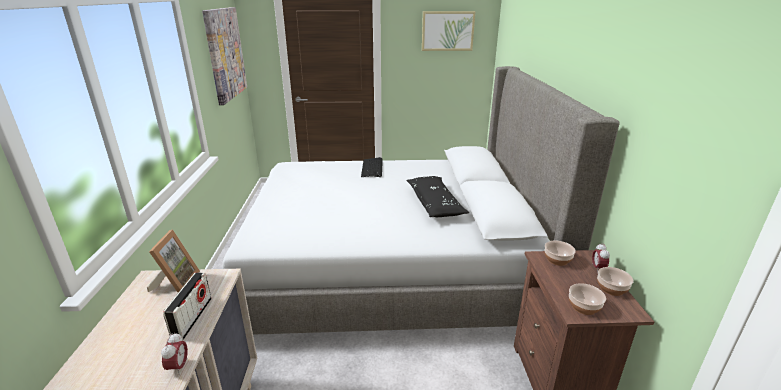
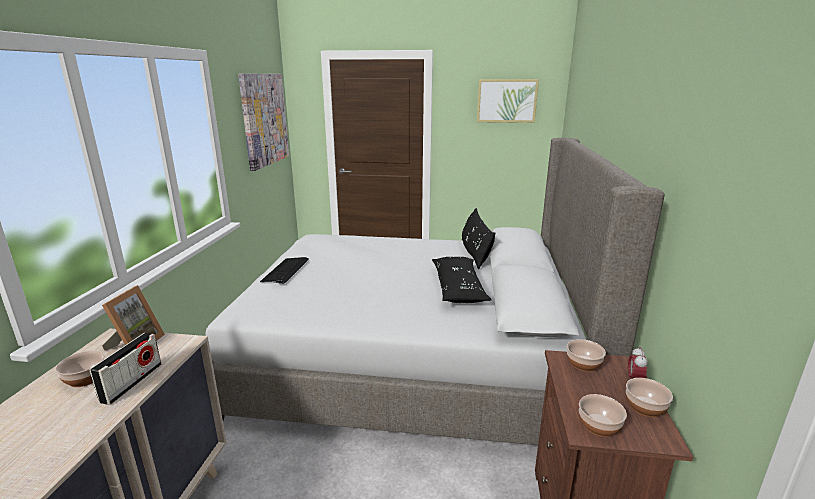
camera: 10 degrees right, 5 degrees down
alarm clock [161,332,188,375] -> none
keyboard [361,157,383,177] -> keyboard moved to [260,257,309,284]
none -> bowl [55,351,105,387]
none -> black pillow [462,208,495,269]

